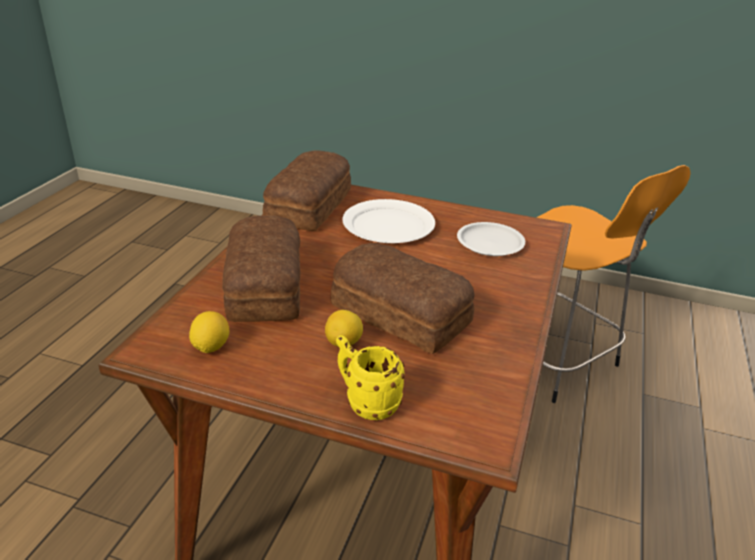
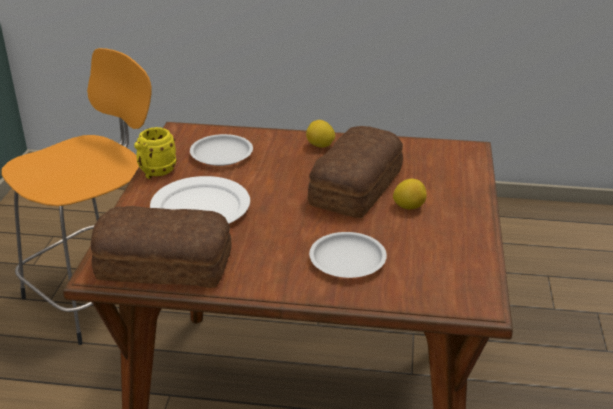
camera: 100 degrees left, 0 degrees up
lemon [189,311,229,353] -> lemon moved to [306,120,335,148]
bread [222,215,301,322] -> white plate [309,232,387,278]
yellow mug [336,335,405,420] -> yellow mug moved to [134,127,177,179]

